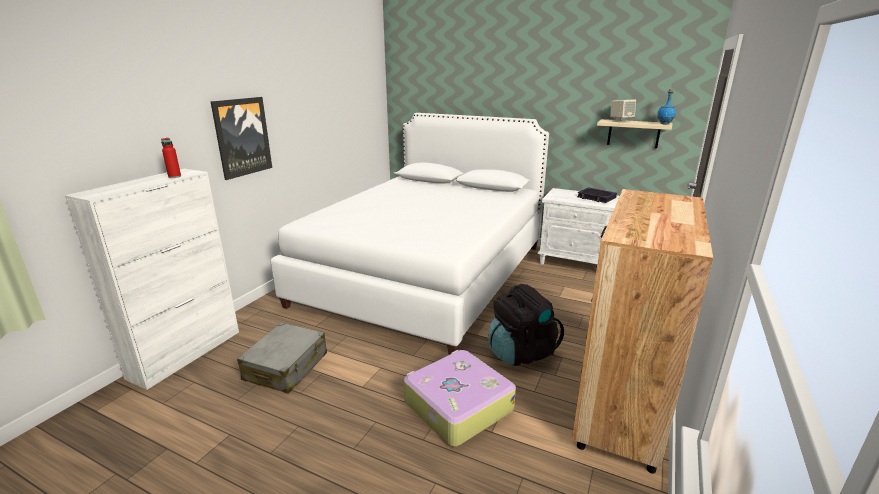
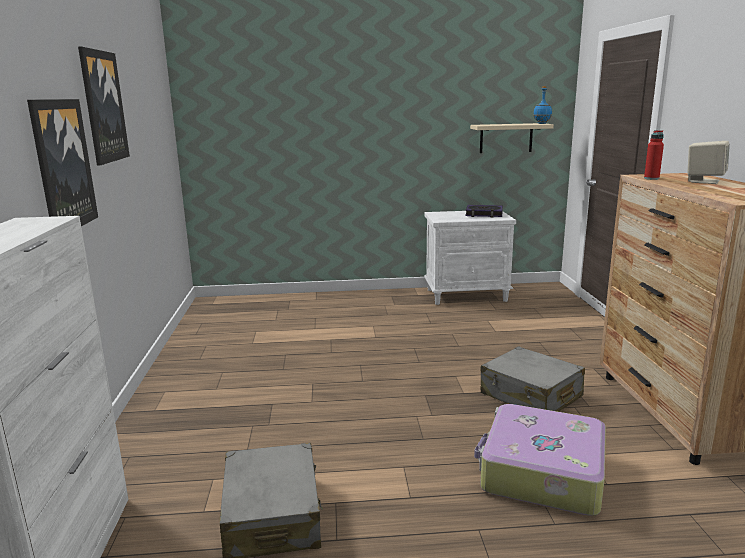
camera: 30 degrees left, 5 degrees down
red bottle [161,138,181,178] -> red bottle moved to [644,130,664,180]
white bed [270,113,549,355] -> none
black backpack [488,284,564,366] -> grey suitcase [481,346,585,412]
beige speaker [610,100,636,123] -> beige speaker moved to [687,141,730,184]
none -> picture [78,47,130,166]

